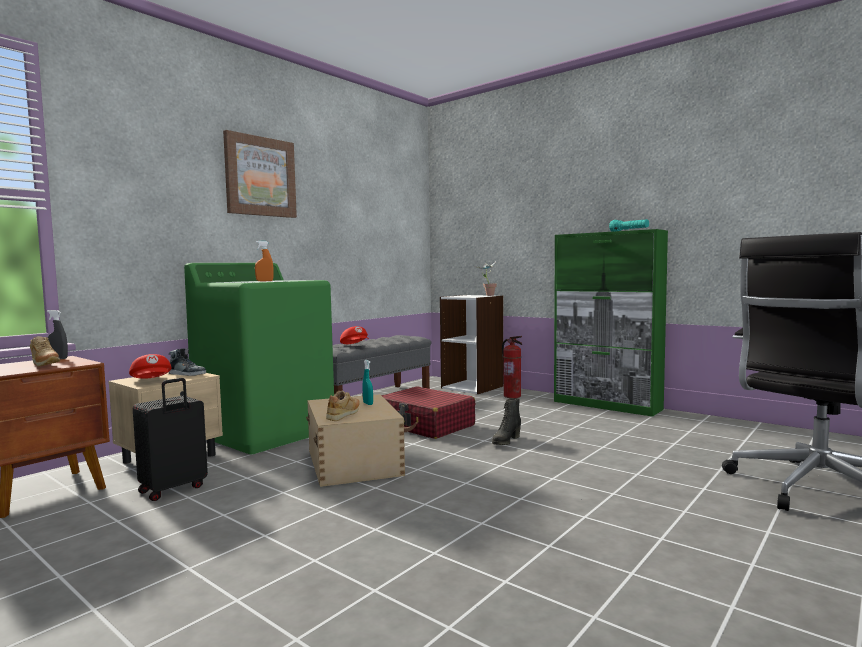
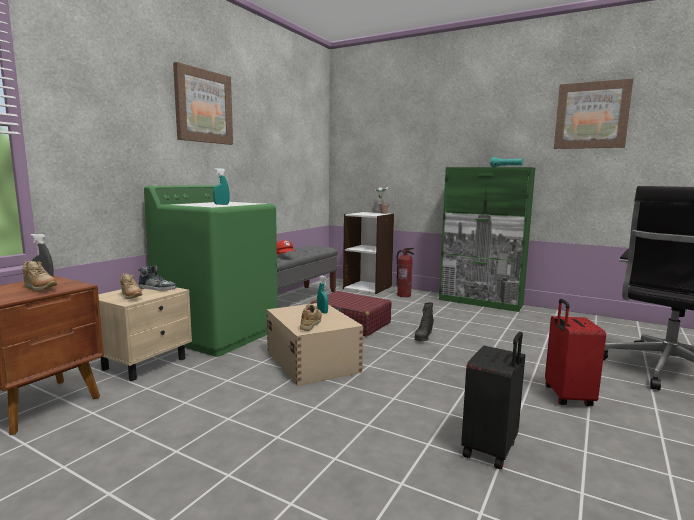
camera: 10 degrees left, 5 degrees up
red cap [129,354,172,379] -> beige shoe [120,273,143,299]
black suitcase [133,378,208,501] -> black suitcase moved to [461,332,525,469]
orange spray bottle [255,241,274,281] -> turquoise spray bottle [213,168,230,205]
none -> red suitcase [545,299,606,406]
none -> picture [554,78,633,149]

